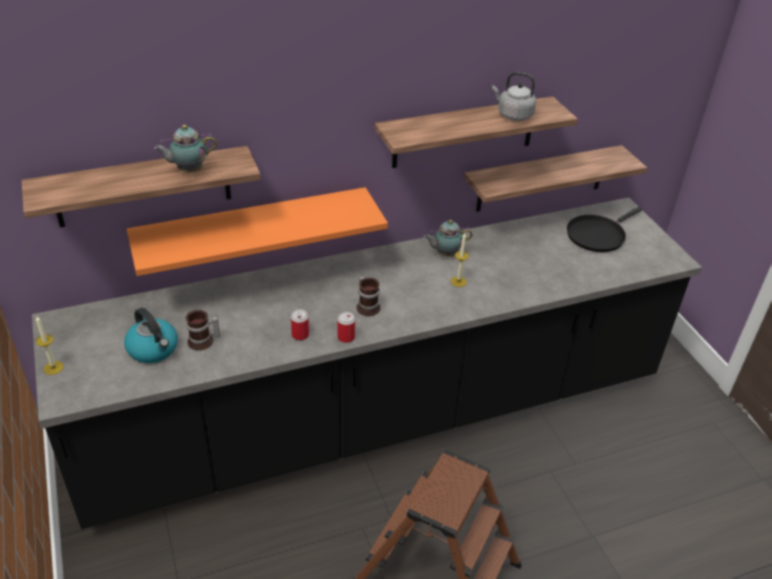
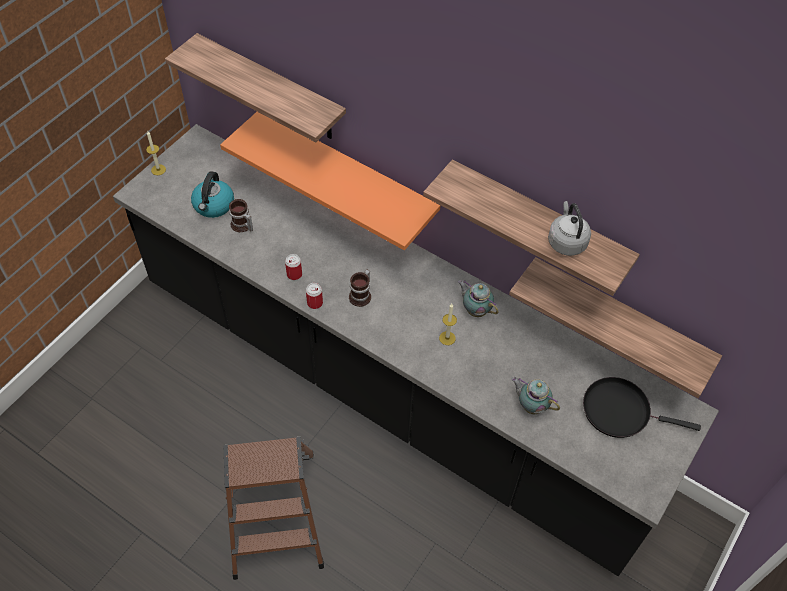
camera: 55 degrees right, 15 degrees up
teapot [154,125,217,172] -> teapot moved to [511,377,560,414]

